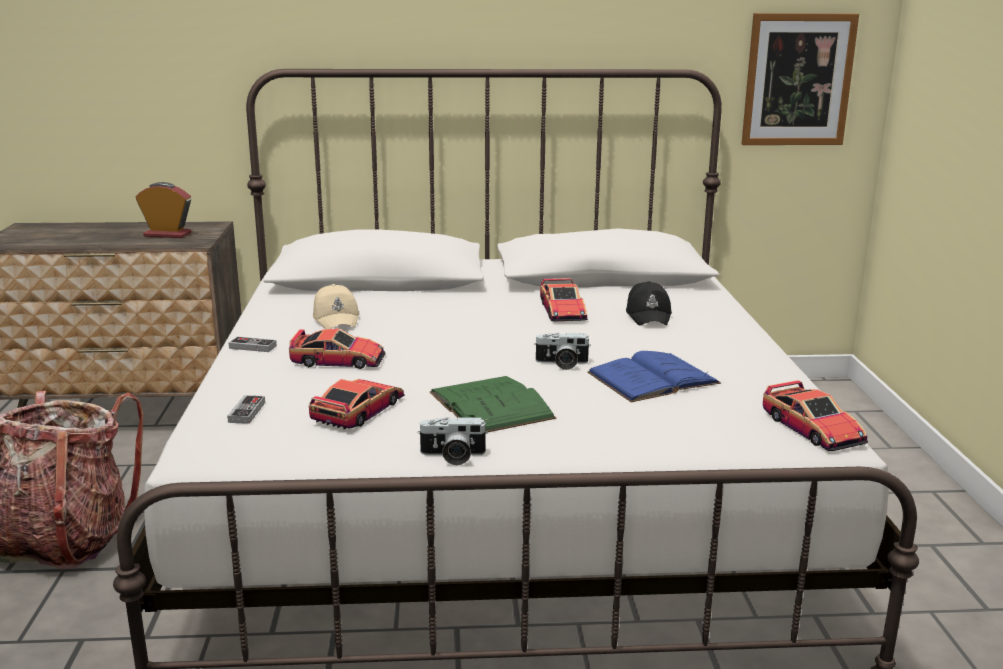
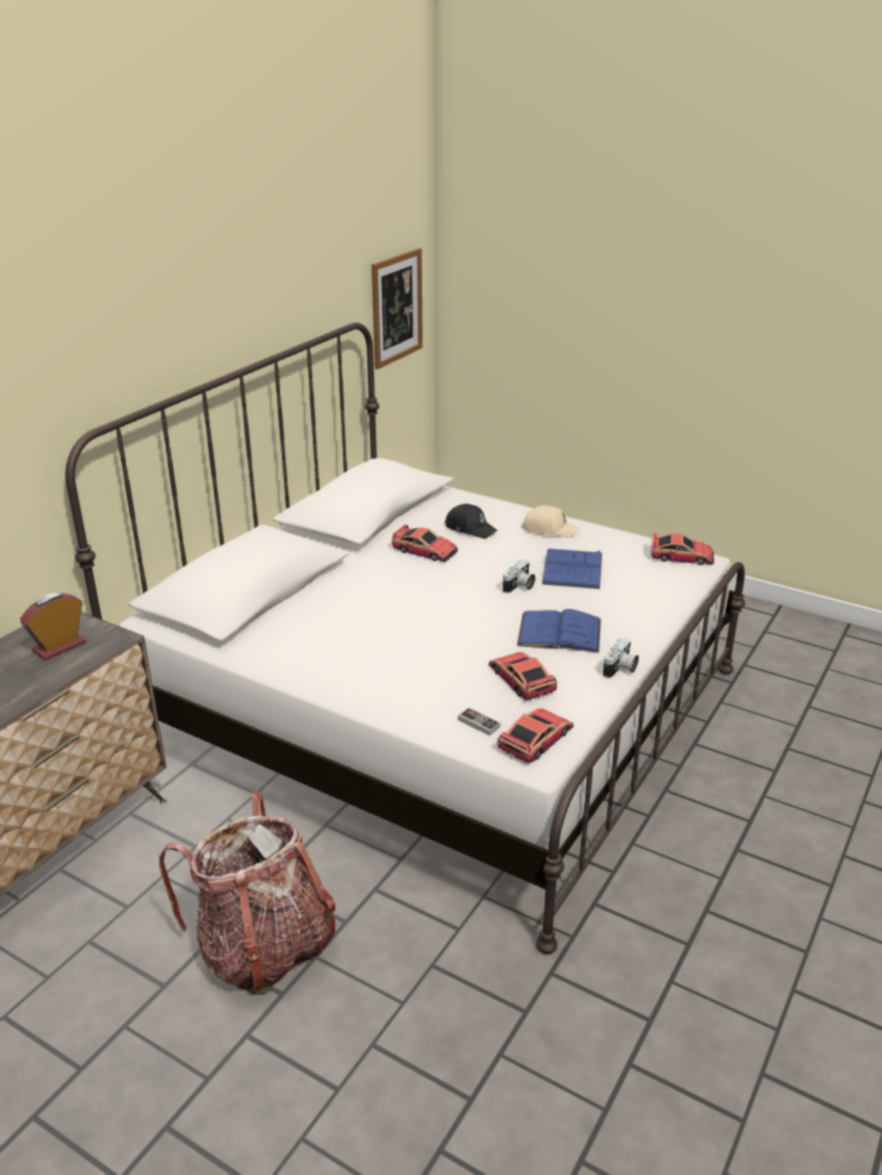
camera: 55 degrees left, 10 degrees up
game controller [229,337,277,352] -> none
toy car [289,328,385,369] -> toy car moved to [497,708,574,763]
beige cap [313,284,360,329] -> beige cap moved to [522,505,580,538]
green book [430,376,556,433] -> blue book [517,609,601,653]

